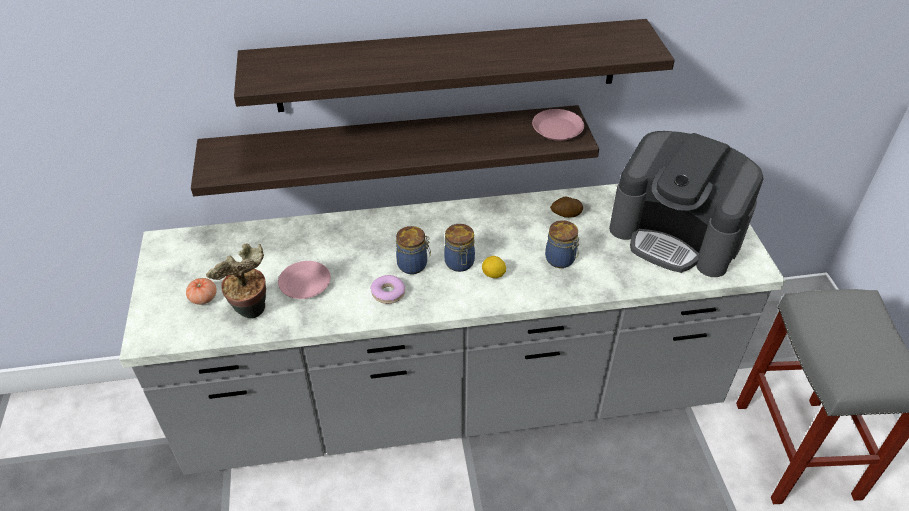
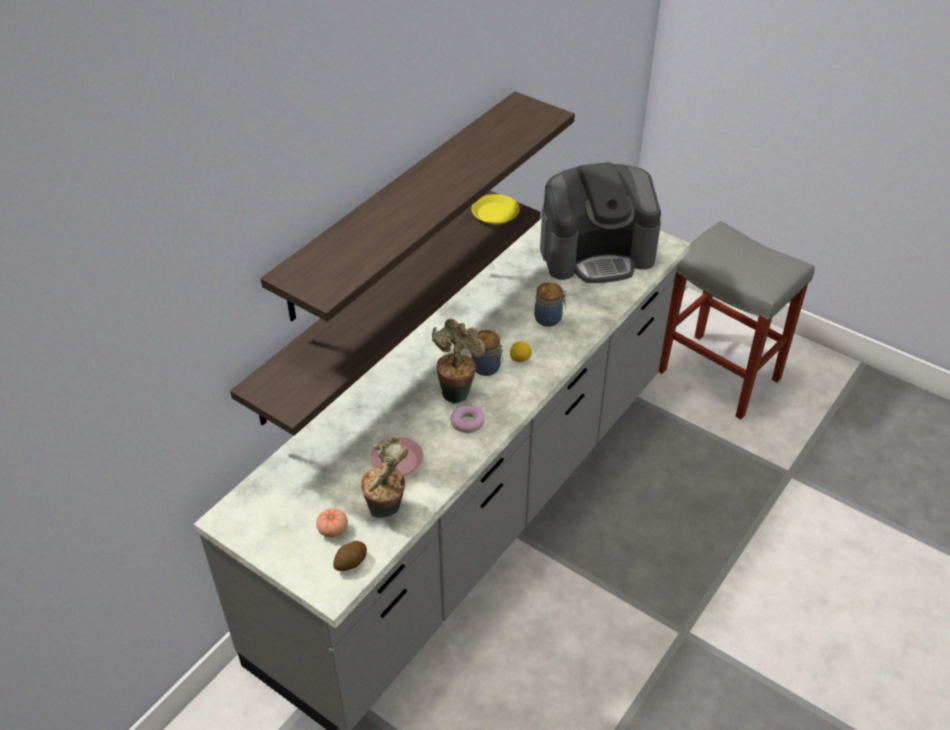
camera: 45 degrees left, 0 degrees up
jar [396,226,431,274] -> potted plant [432,319,485,404]
pink plate [532,109,584,141] -> yellow plate [471,194,520,224]
potato [550,196,583,218] -> potato moved to [333,541,367,571]

